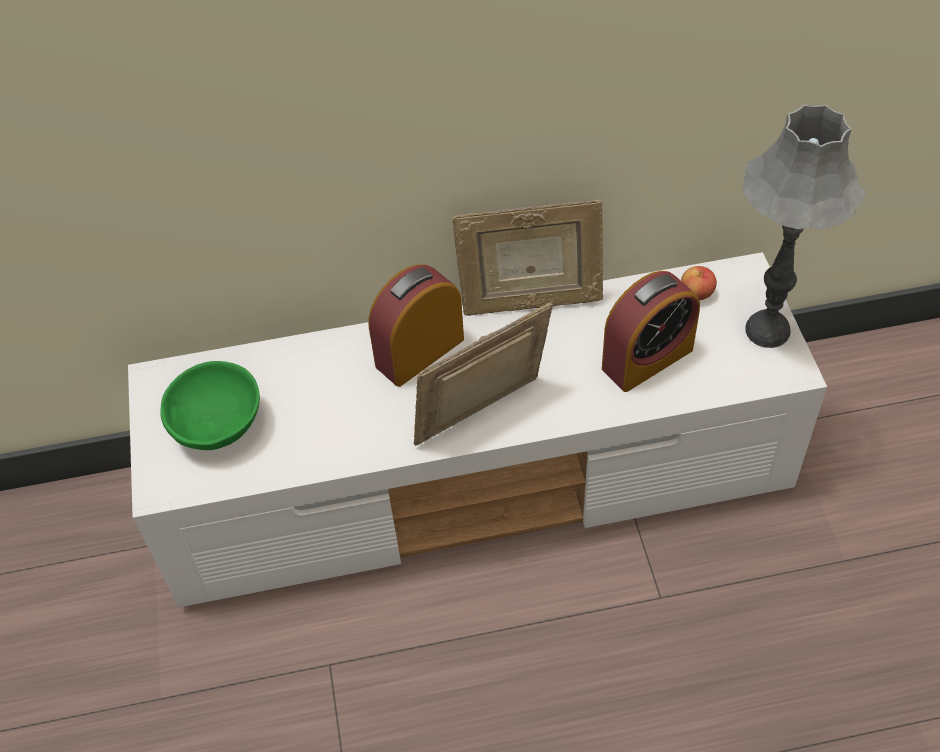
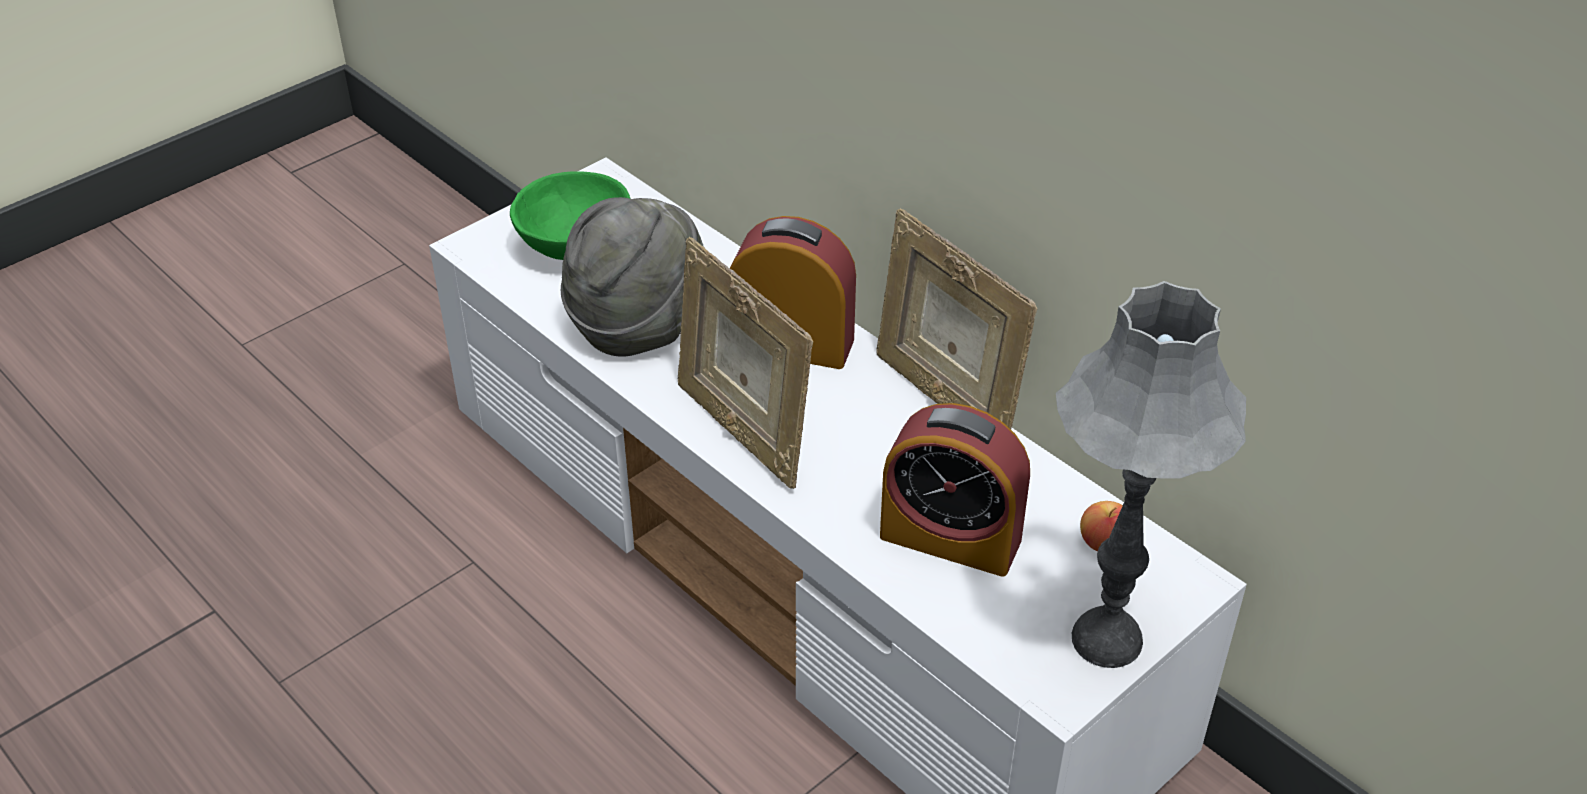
camera: 55 degrees right, 10 degrees down
picture frame [414,303,553,446] -> picture frame turned 150 degrees counterclockwise [678,237,813,489]
none -> grey hat [561,197,703,356]

